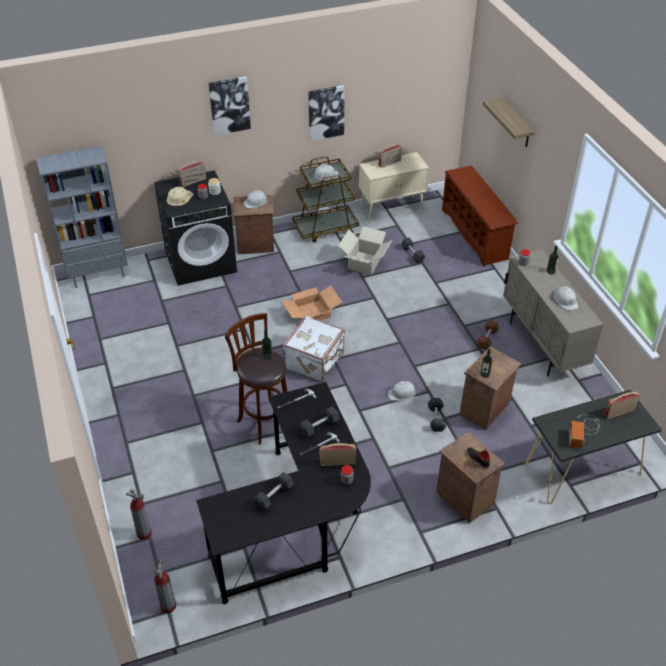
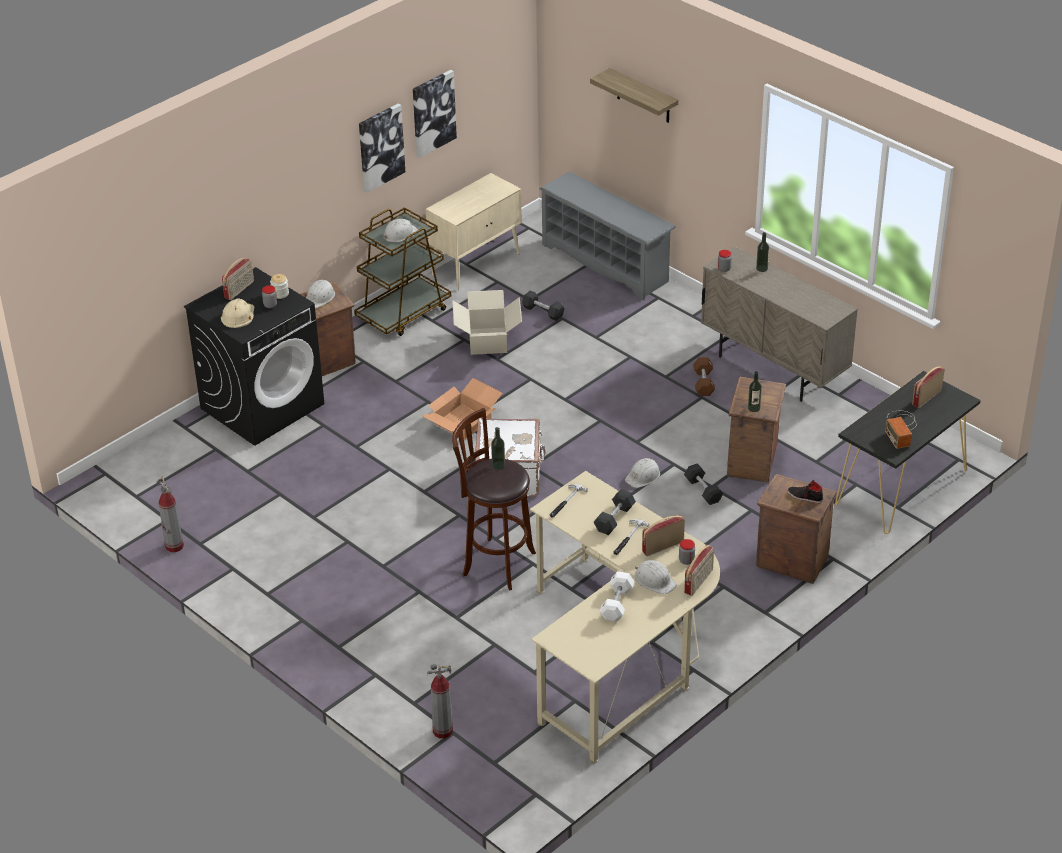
camera: 25 degrees left, 5 degrees down
grey bookcase [36,146,128,288] -> none
fire extinguisher [154,558,176,613] -> fire extinguisher moved to [156,476,184,553]
black desk [196,382,371,604] -> beige desk [530,471,720,763]
picture [208,76,251,135] -> picture moved to [413,70,457,158]
black dumbbell [253,472,294,511] -> white dumbbell [600,571,634,622]
radio [379,144,402,168] -> radio moved to [684,545,714,596]
brown shoe rack [442,165,518,267] -> grey shoe rack [540,172,676,300]
white hard hat [554,286,578,310] -> white hard hat moved to [635,560,677,594]

